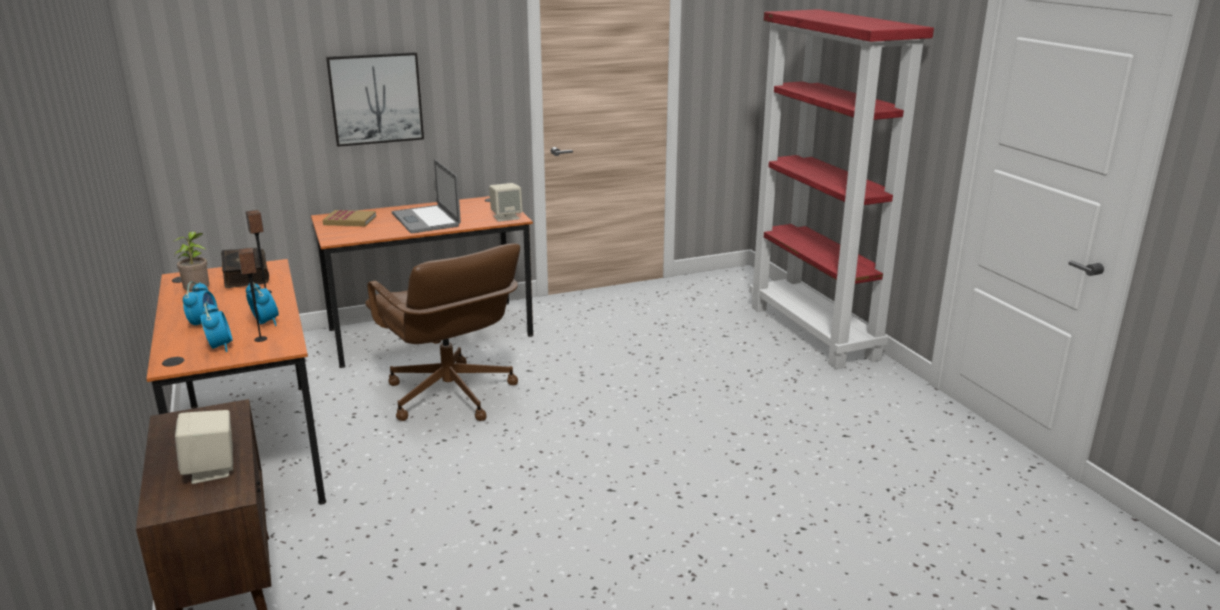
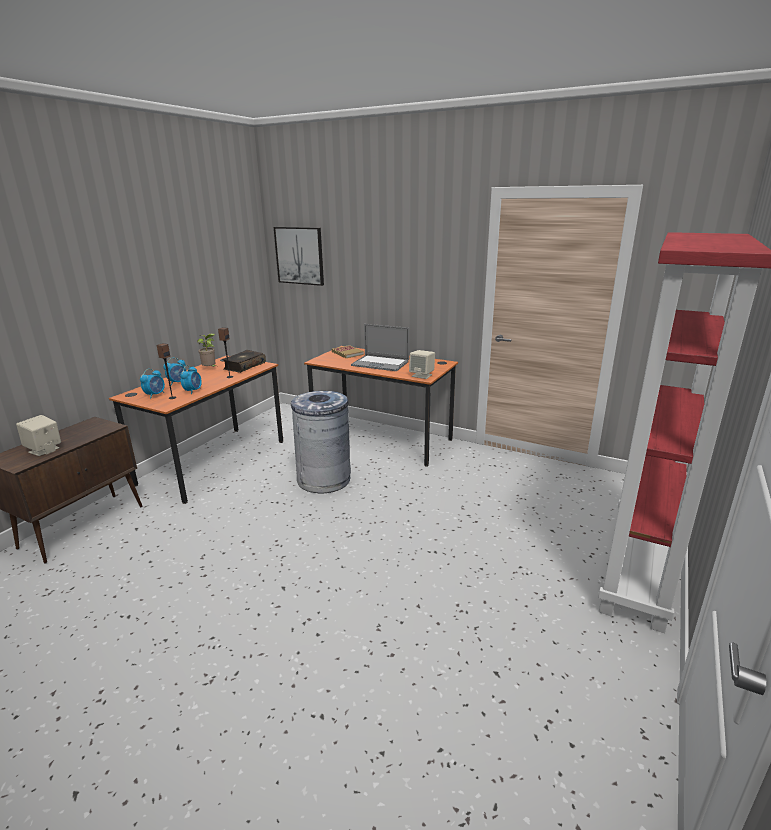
camera: 50 degrees right, 0 degrees up
picture [326,52,424,147] -> picture moved to [274,227,324,286]
brown office chair [365,243,520,421] -> grey trash can [291,391,351,493]
laptop [392,159,461,233] -> laptop turned 90 degrees counterclockwise [351,324,409,371]

